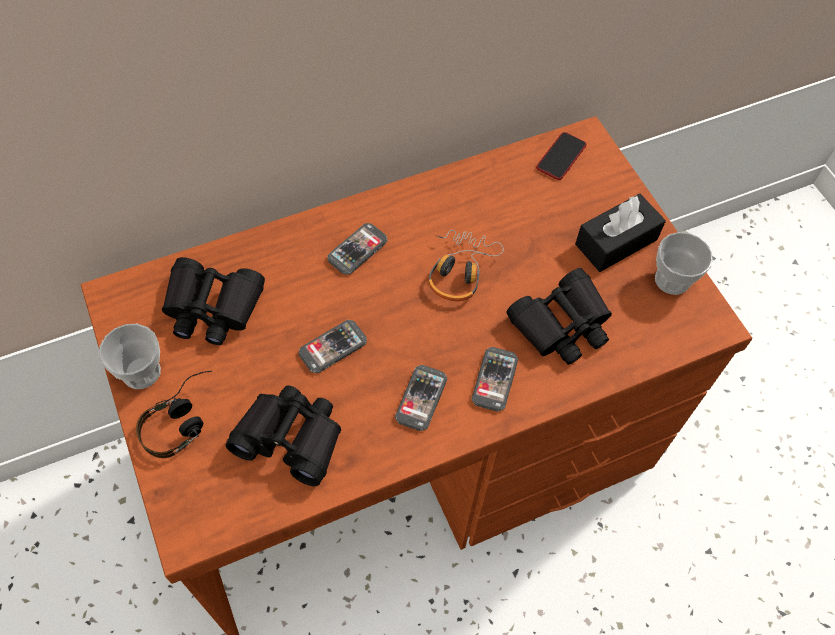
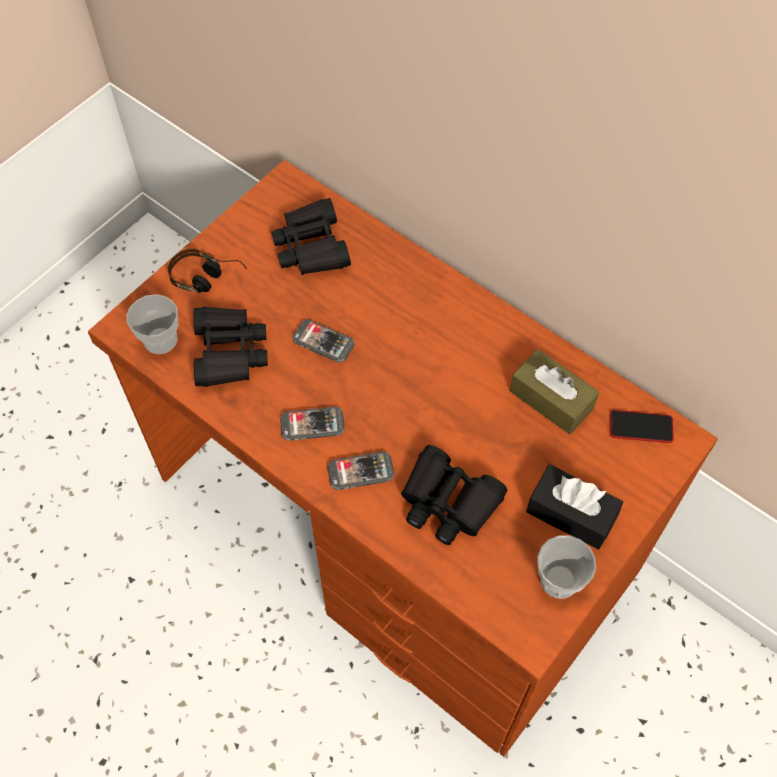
camera: 65 degrees right, 0 degrees up
cup [99,324,161,389] -> cup moved to [127,294,178,354]
phone [327,223,387,275] -> none
headphones [428,230,504,301] -> none
none -> brown tissue box [510,349,599,435]

